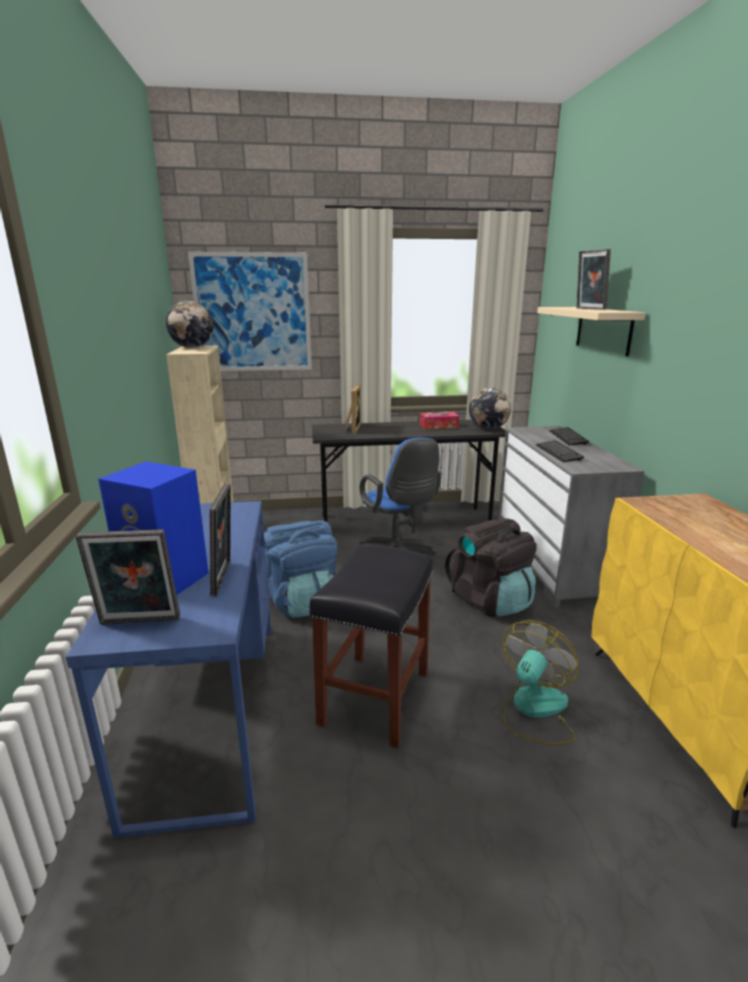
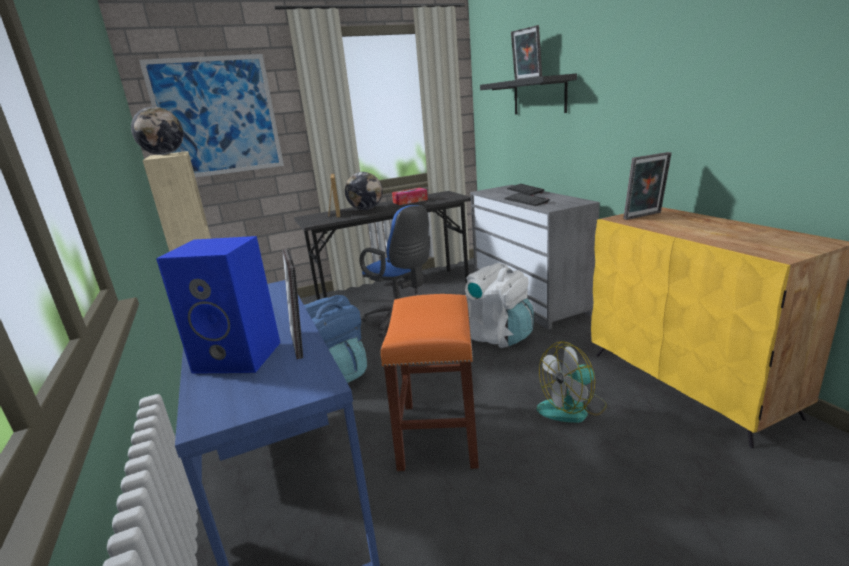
camera: 15 degrees left, 0 degrees up
picture frame [76,529,180,624] -> picture frame moved to [623,152,672,220]
black stool [309,544,433,748] -> orange stool [381,294,479,471]
black backpack [445,518,537,617] -> white backpack [465,263,534,348]
globe [469,388,511,430] -> globe moved to [345,172,383,210]
fan [502,620,579,745] -> fan turned 135 degrees counterclockwise [537,341,607,423]
beige shelf [537,307,646,357] -> black shelf [480,74,577,114]

